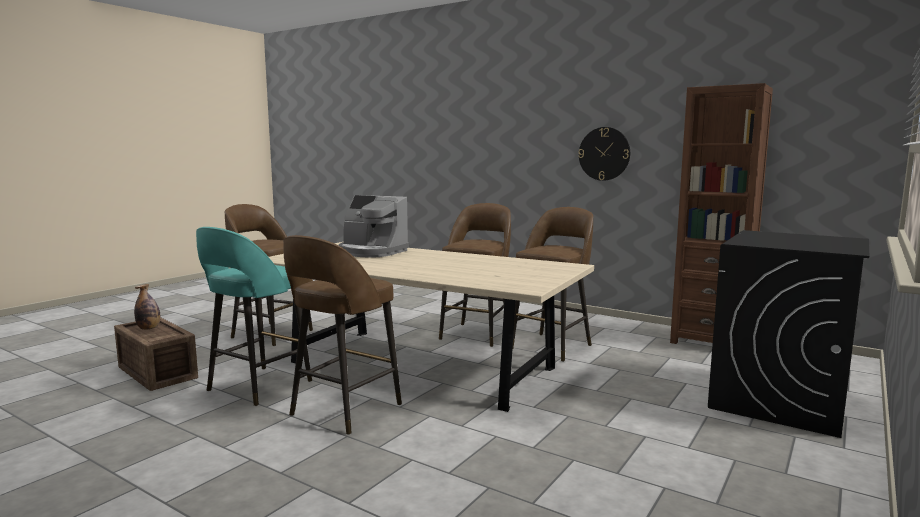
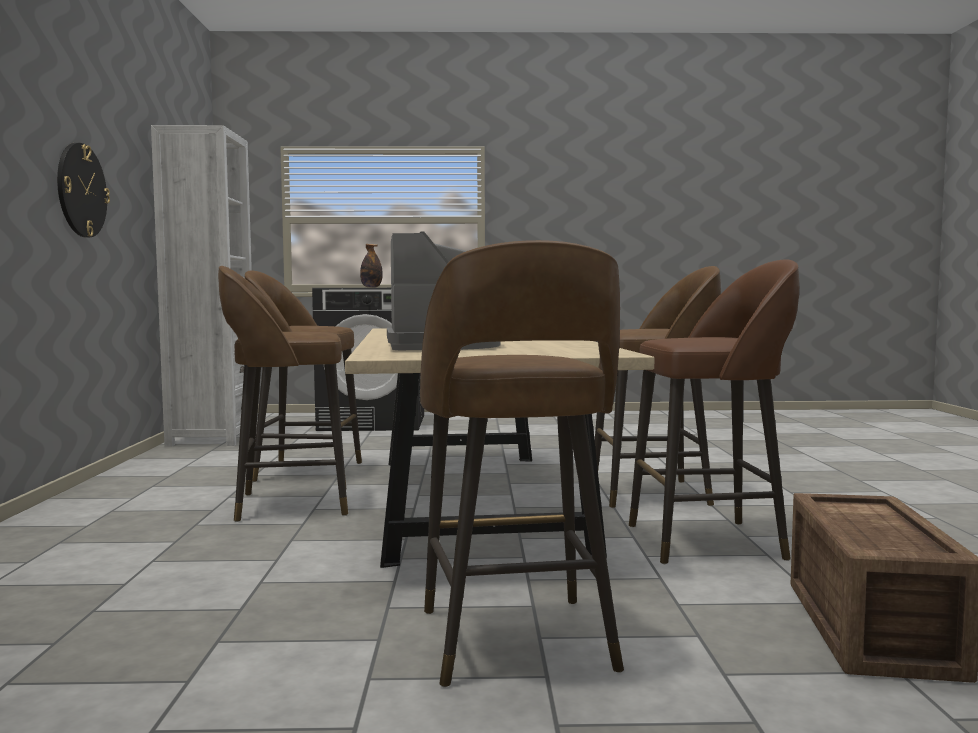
camera: 125 degrees left, 5 degrees down
bottle [134,284,160,330] -> bottle moved to [360,244,383,288]
turquoise stool [196,227,312,406] -> brown stool [629,259,799,564]
brown bookcase [670,83,773,344] -> white bookcase [151,125,257,447]

